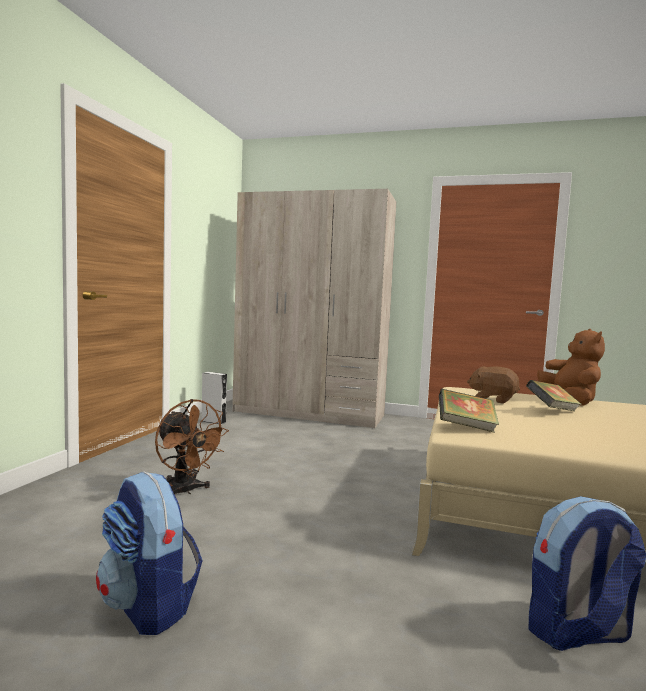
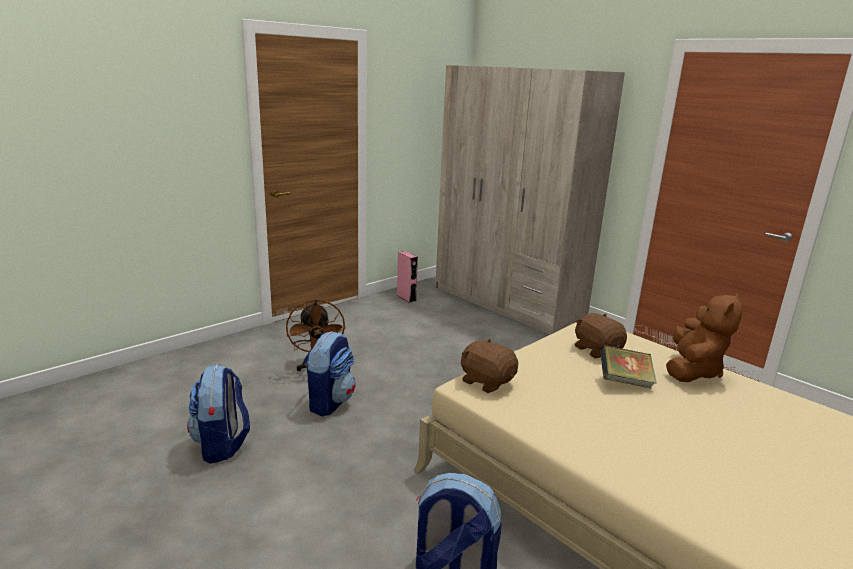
camera: 30 degrees right, 15 degrees up
grey speaker [202,372,227,424] -> pink speaker [397,251,418,303]
book [439,389,499,433] -> brown plush toy [461,339,518,393]
none -> backpack [304,331,355,416]

